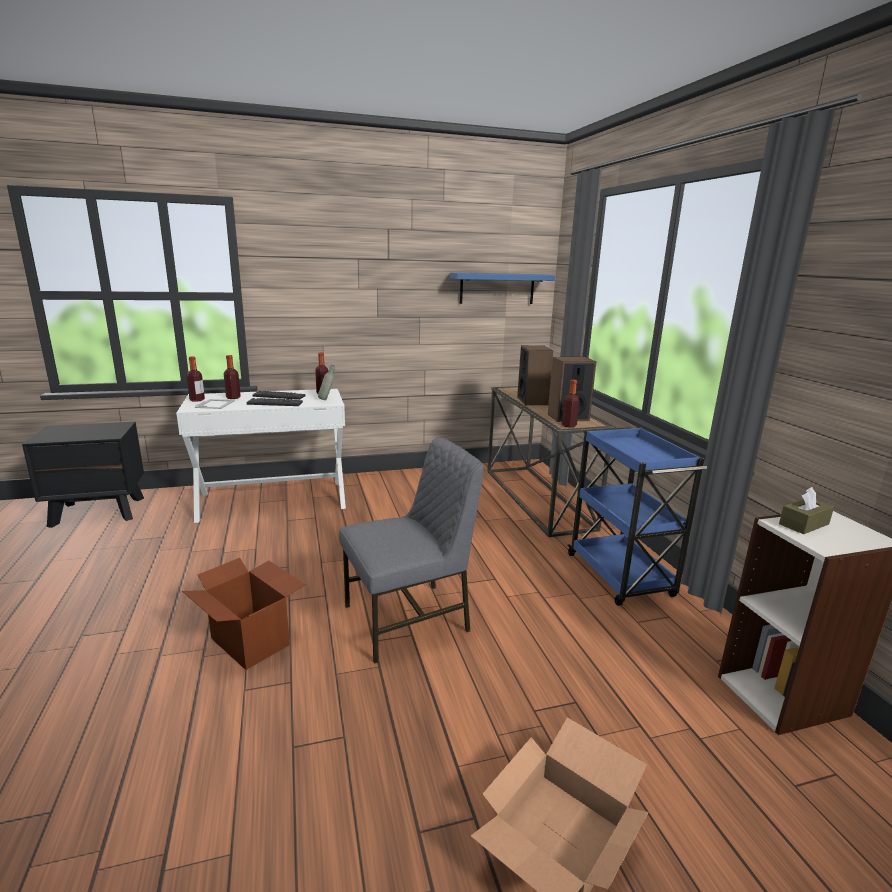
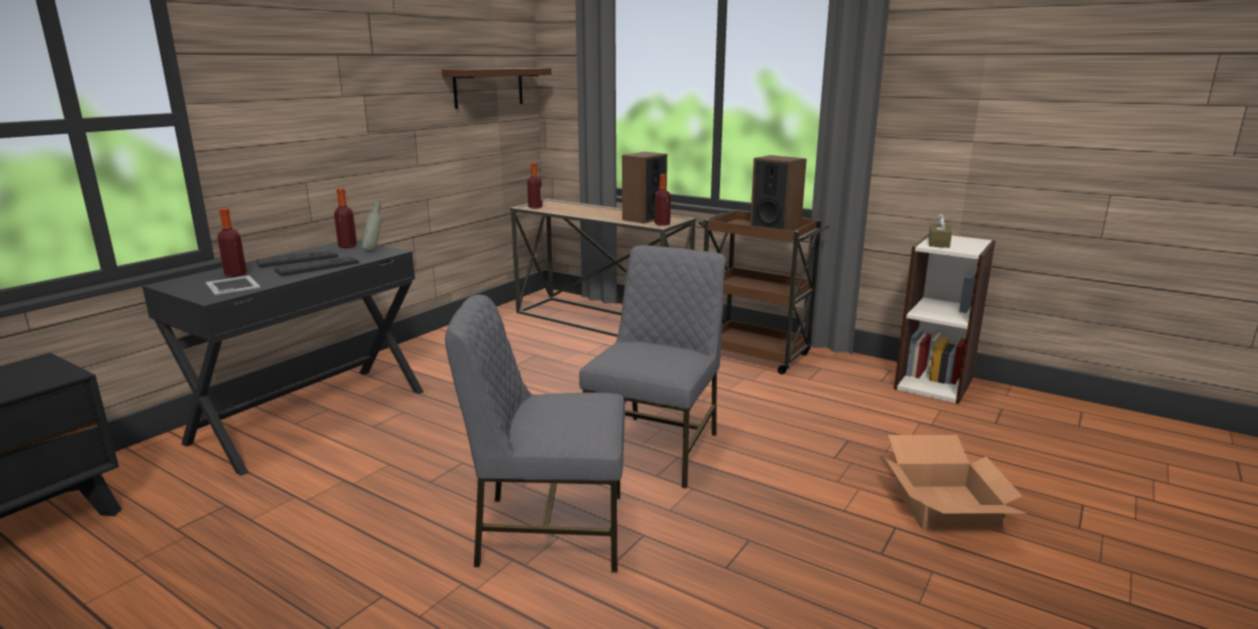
camera: 40 degrees left, 0 degrees up
white desk [176,389,346,523] -> black desk [142,240,424,476]
cardboard box [182,558,306,670] -> grey chair [445,295,625,573]
bottle [186,356,205,402] -> bottle moved to [527,163,543,209]
blue shelf [450,272,555,304] -> brown shelf [442,68,551,109]
speaker [517,345,553,405] -> speaker moved to [750,155,807,231]
blue cart [568,427,707,606] -> brown cart [698,210,829,374]

